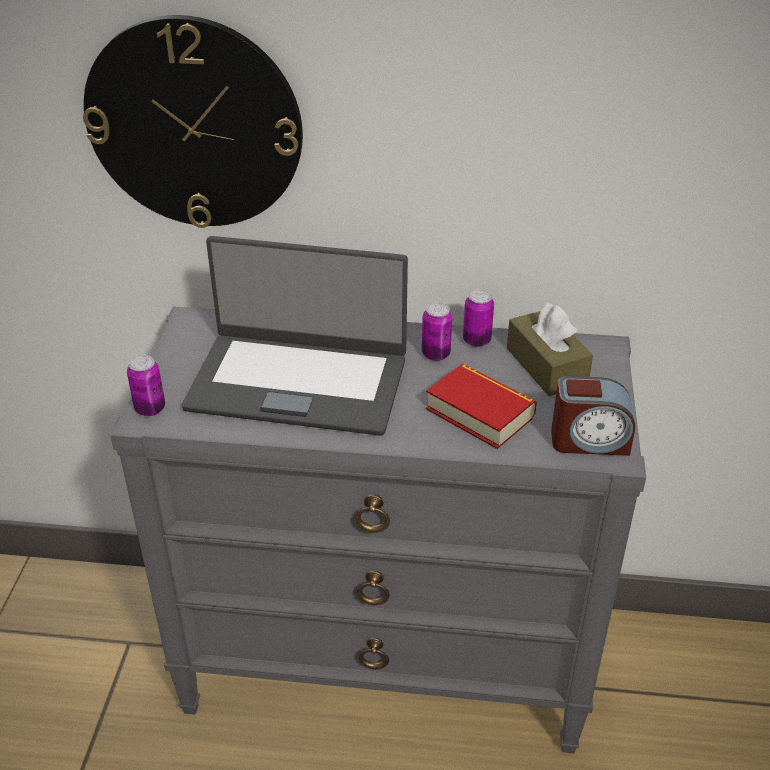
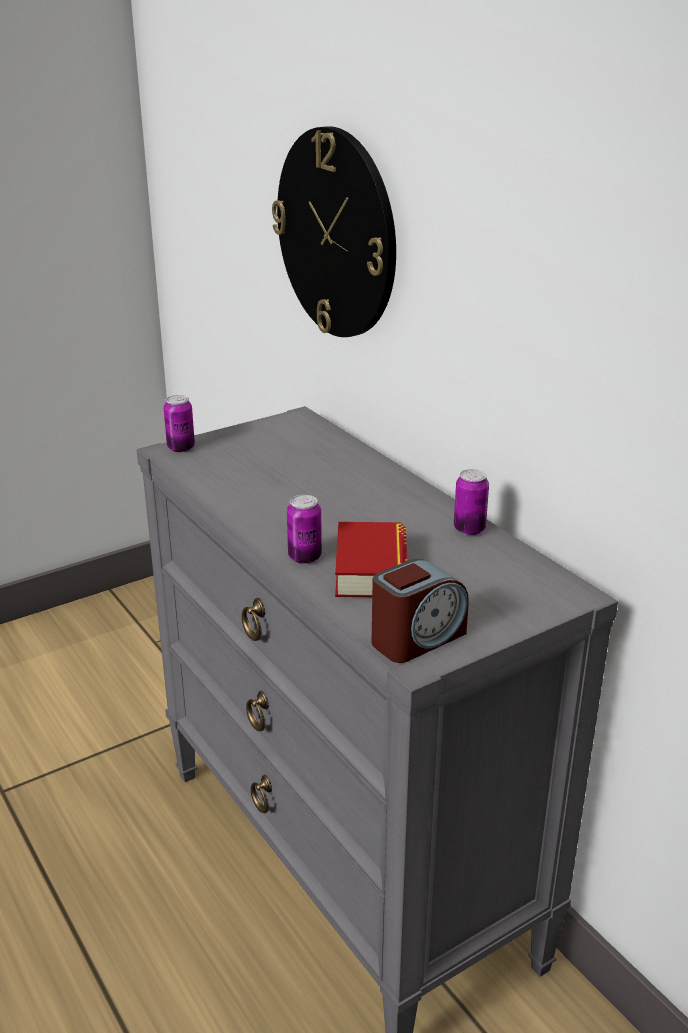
camera: 50 degrees right, 10 degrees down
laptop [182,236,408,436] -> none
can [422,302,452,361] -> can moved to [287,495,322,564]
brown tissue box [507,302,593,396] -> none
alarm clock [551,376,635,456] -> alarm clock turned 90 degrees counterclockwise [372,559,469,663]

